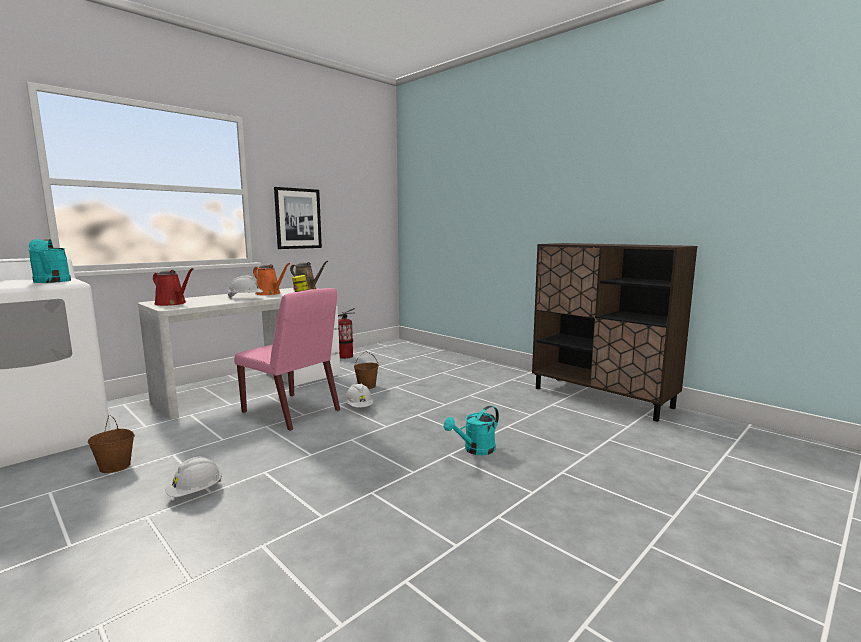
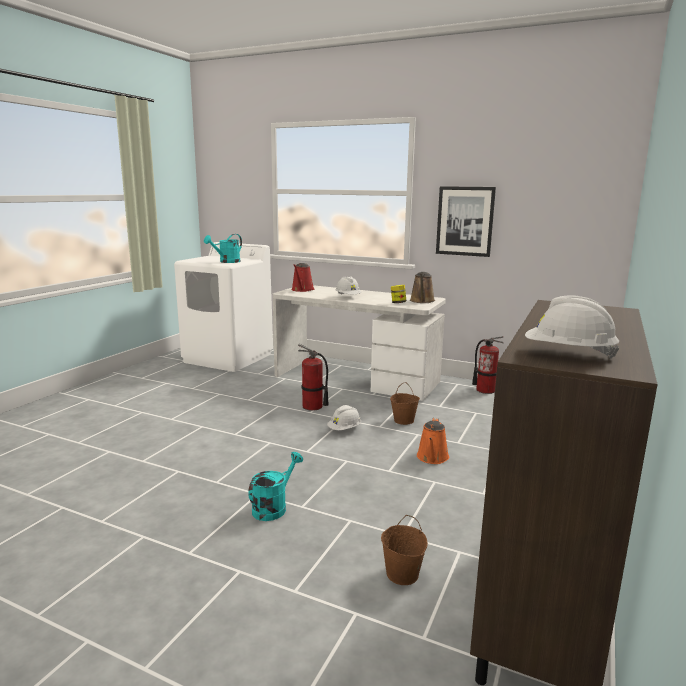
camera: 70 degrees right, 5 degrees up
brown bucket [88,415,135,473] -> brown bucket moved to [381,515,428,585]
white hard hat [165,457,222,497] -> white hard hat moved to [525,295,620,359]
pink chair [234,288,340,431] -> fire extinguisher [298,344,329,411]
orange watering can [253,263,290,295] -> orange watering can moved to [417,418,449,464]
turquoise watering can [443,406,499,455] -> turquoise watering can turned 90 degrees clockwise [248,452,303,521]

